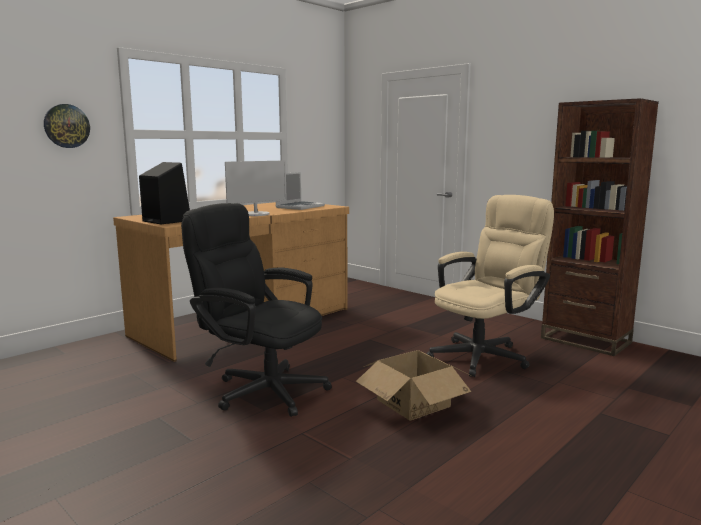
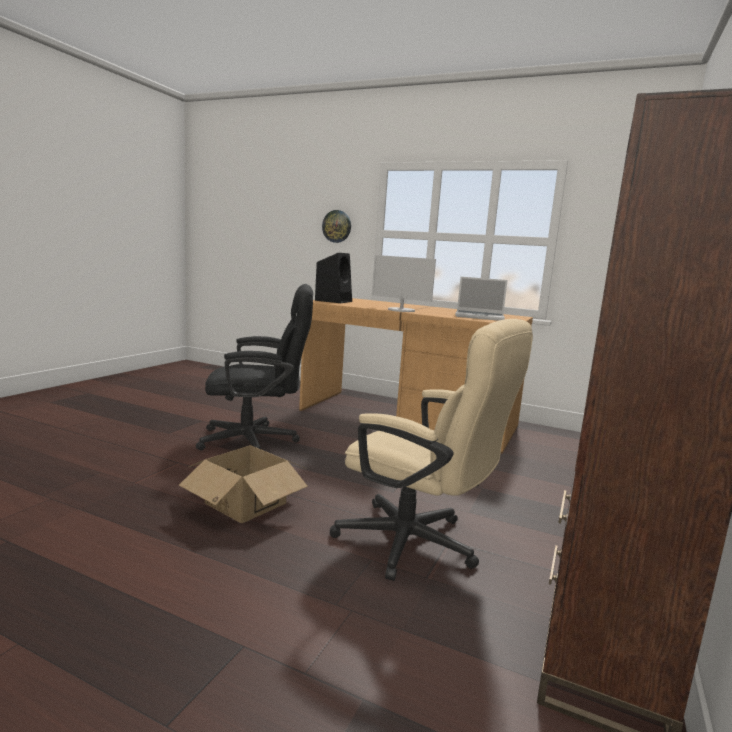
camera: 70 degrees right, 0 degrees up
black office chair [181,203,332,417] -> black office chair turned 75 degrees clockwise [196,284,313,451]

